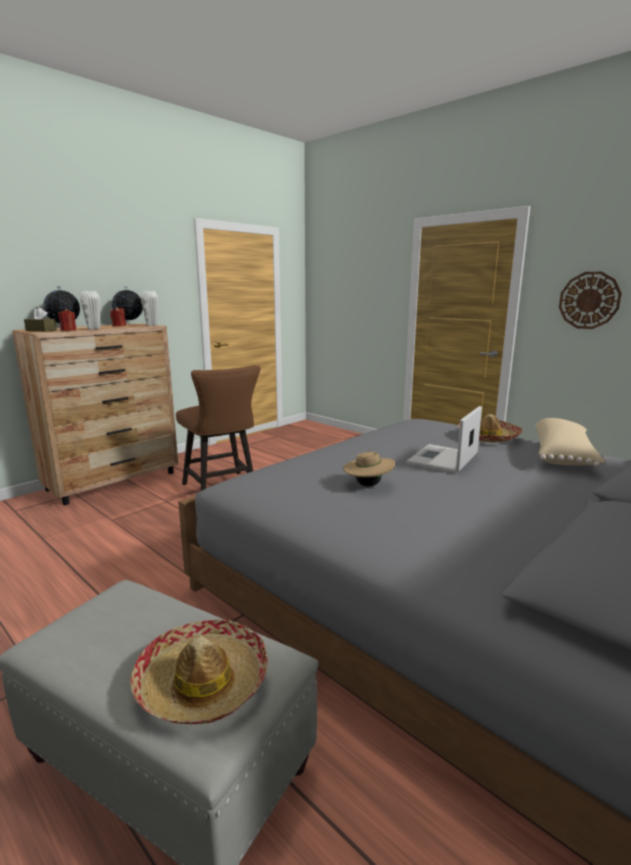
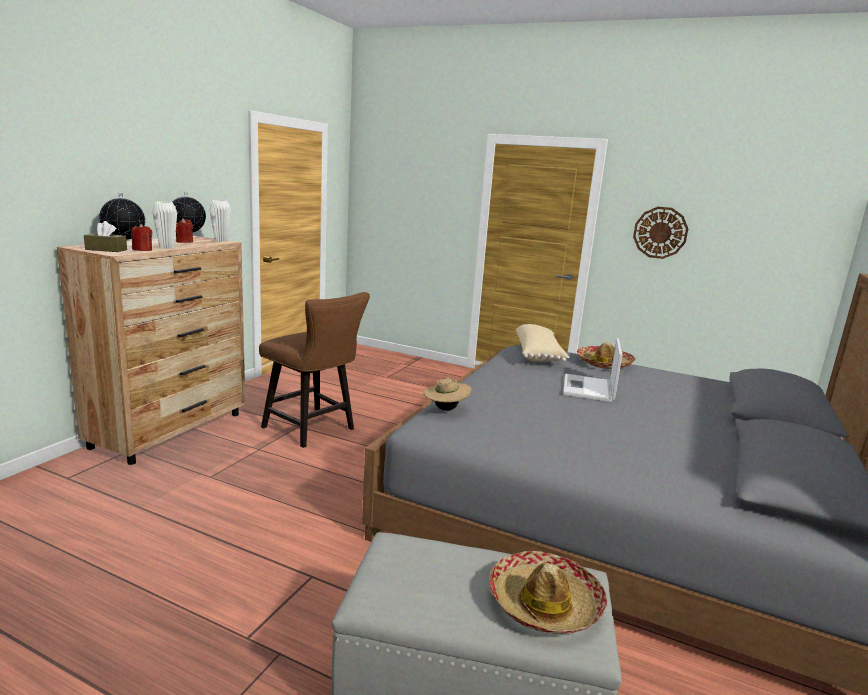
camera: 20 degrees left, 0 degrees up
beige hat [343,448,395,487] -> beige hat moved to [424,375,471,411]
beige pillow [535,418,606,467] -> beige pillow moved to [516,324,570,362]

